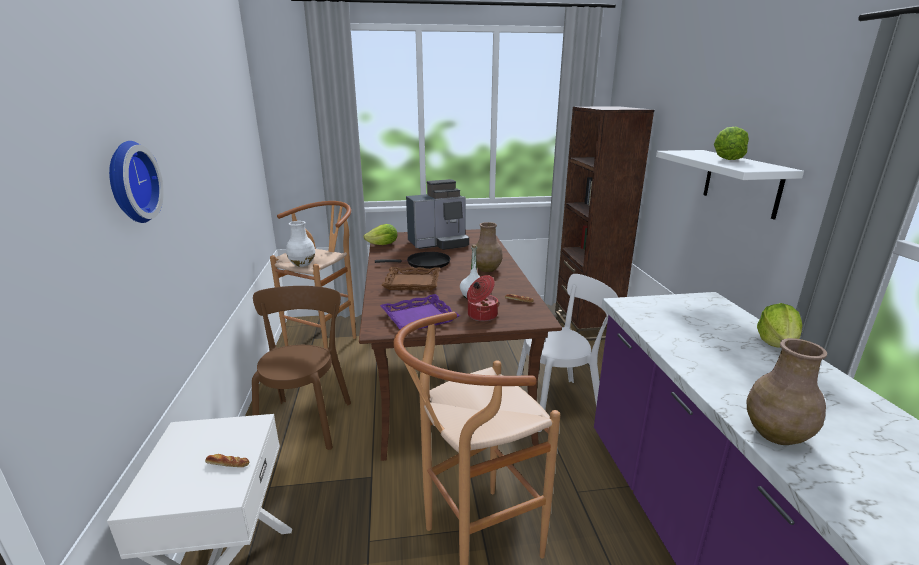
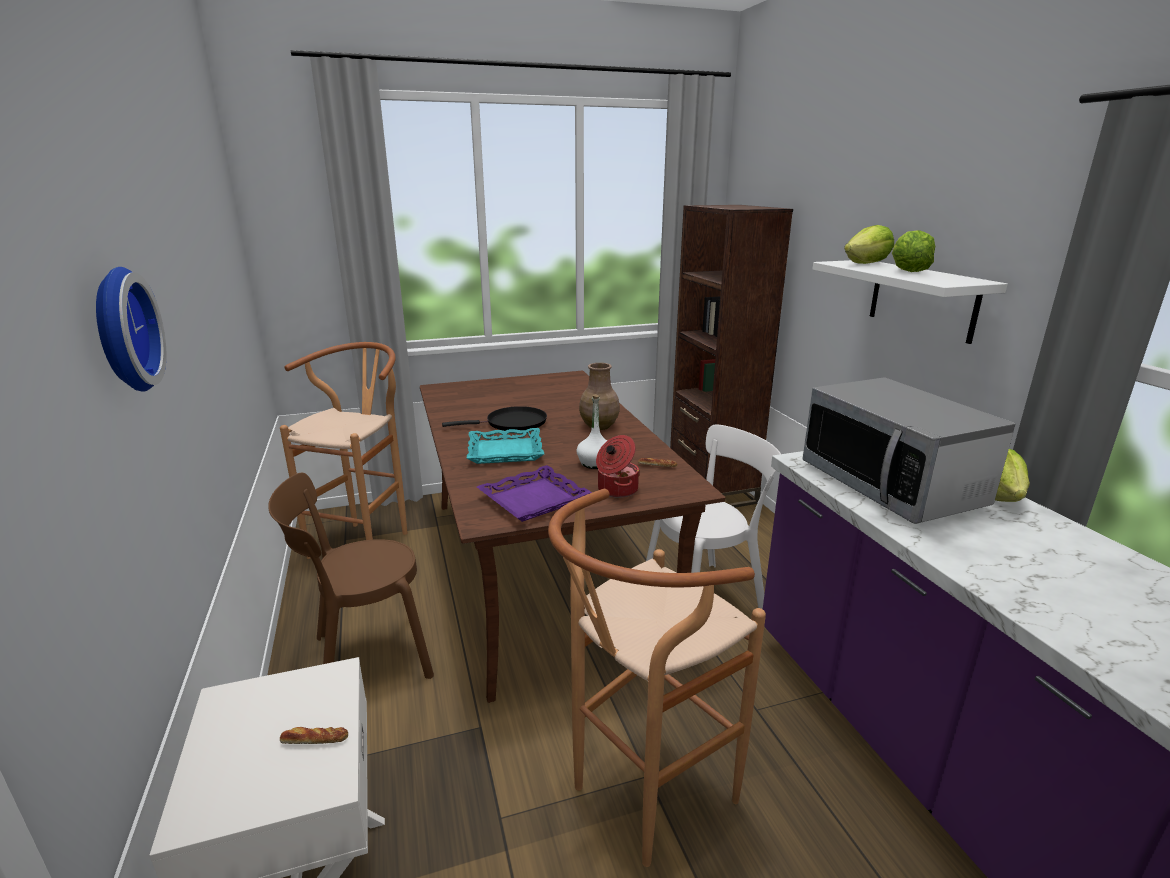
camera: 10 degrees left, 0 degrees up
brown chair [252,286,351,450] -> brown chair turned 105 degrees counterclockwise [268,473,434,679]
white vase [286,221,315,267] -> none
lettuce [364,224,397,245] -> lettuce moved to [844,225,894,264]
brown tray [381,267,441,291] -> turquoise tray [467,428,544,464]
coffee machine [406,179,469,250] -> none
brown vase [747,338,827,445] -> none
none -> microwave [802,377,1015,524]

